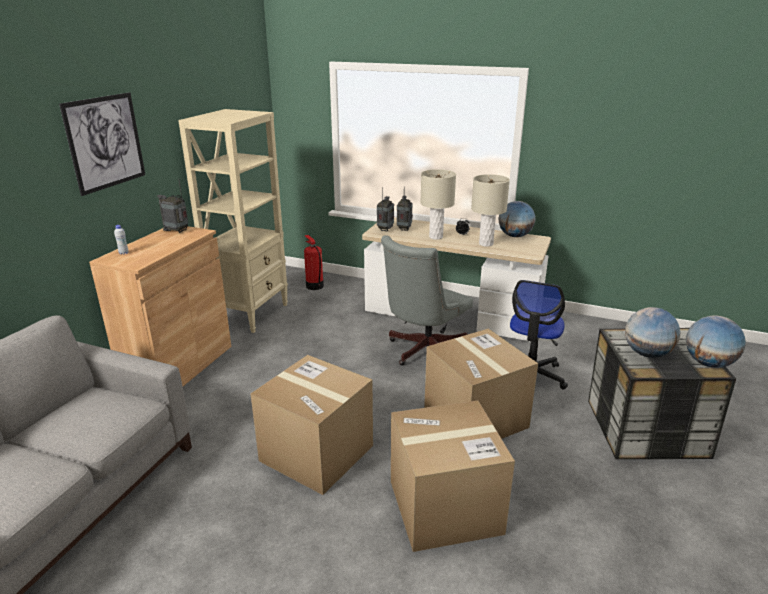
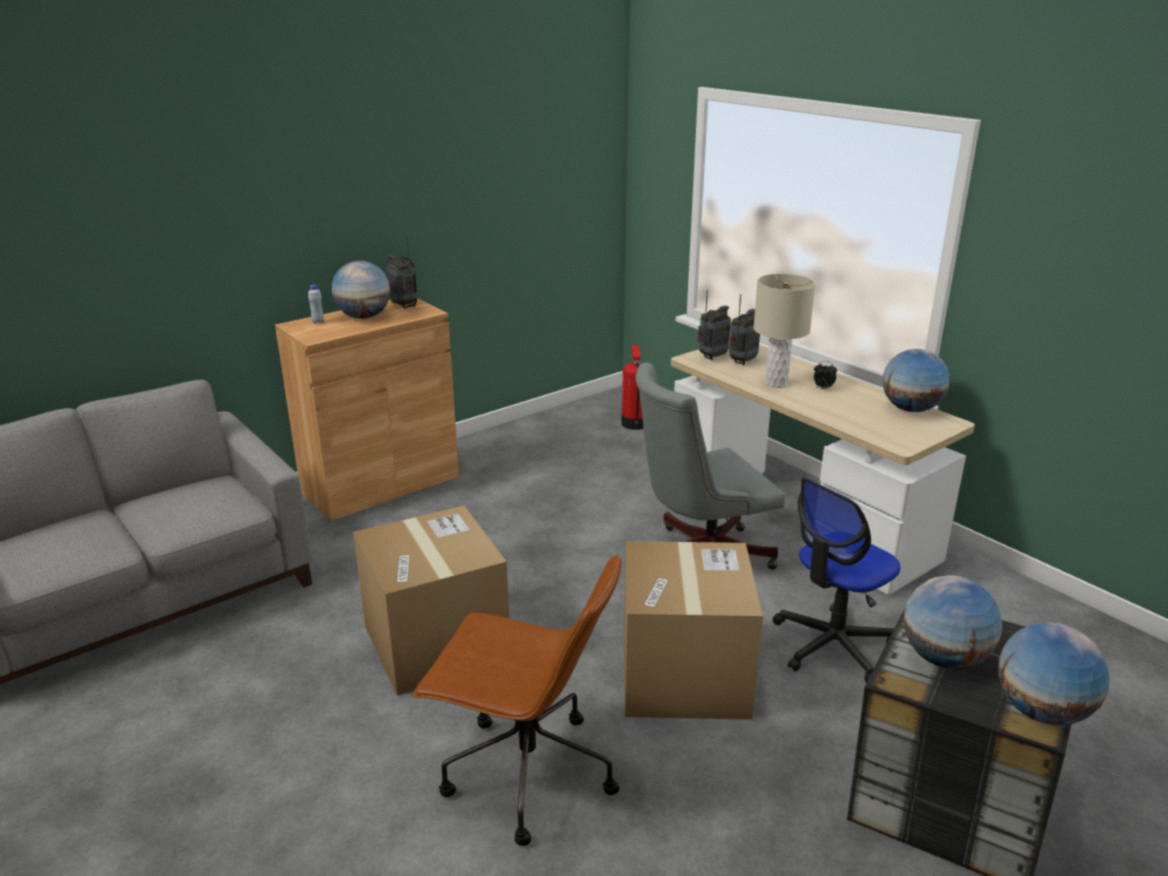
camera: 30 degrees right, 0 degrees up
picture [59,92,145,196] -> none
beige bookcase [178,109,288,333] -> none
cardboard box [391,400,515,552] -> brown office chair [412,554,621,846]
beige table lamp [471,174,510,247] -> none
none -> globe [332,261,390,319]

